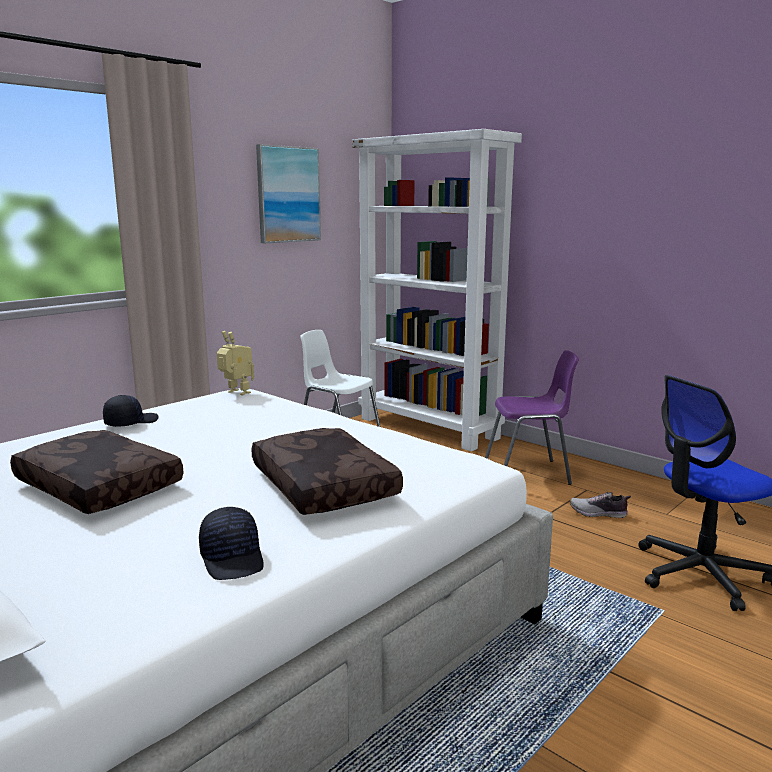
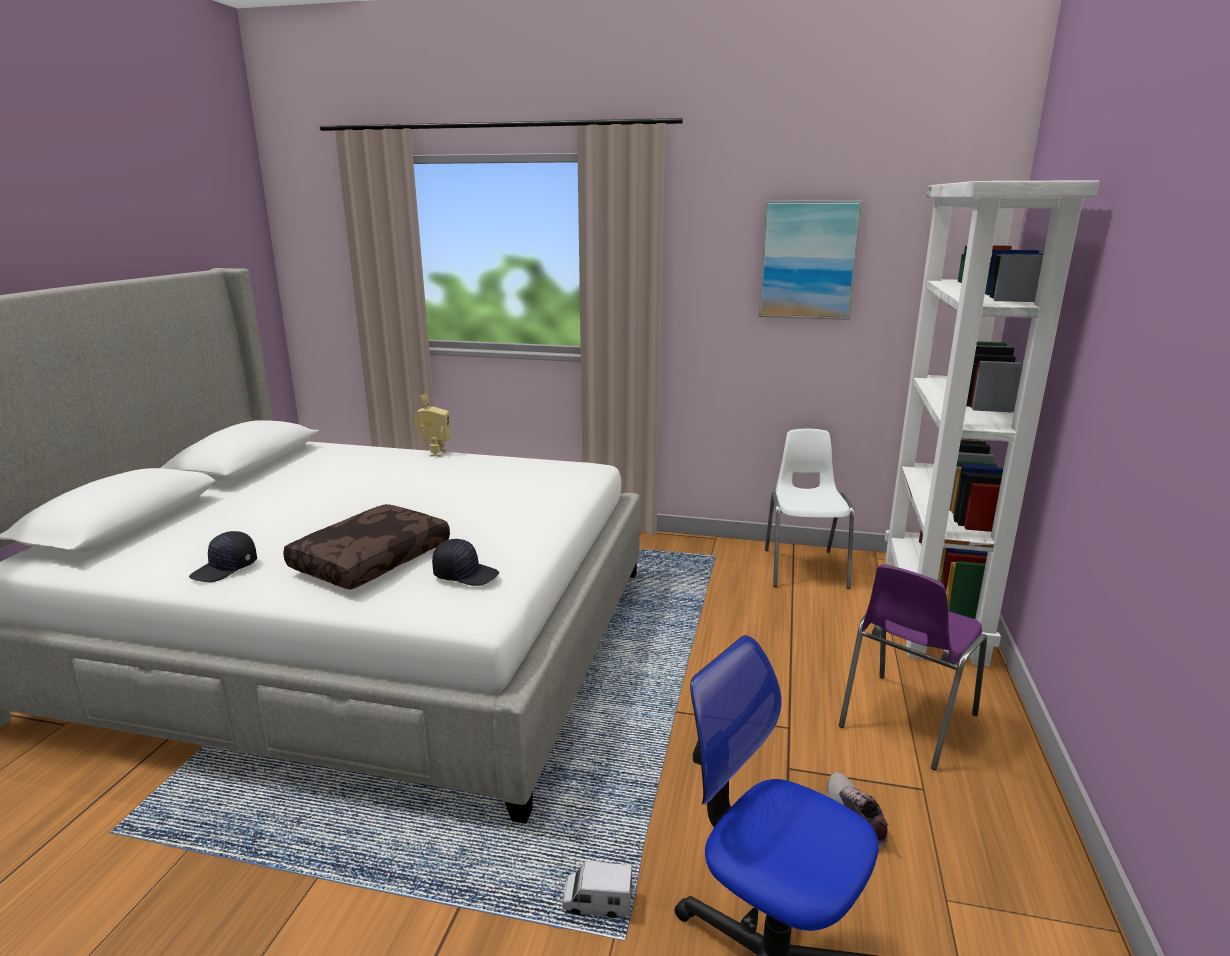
camera: 60 degrees right, 5 degrees up
brown pillow [10,430,183,514] -> none
black cap [103,395,159,427] -> black cap moved to [432,539,499,586]
toy robot [217,331,254,395] -> toy robot moved to [413,394,451,457]
purple chair [485,350,579,485] -> purple chair turned 75 degrees clockwise [839,564,987,770]
none -> toy truck [562,861,632,918]

